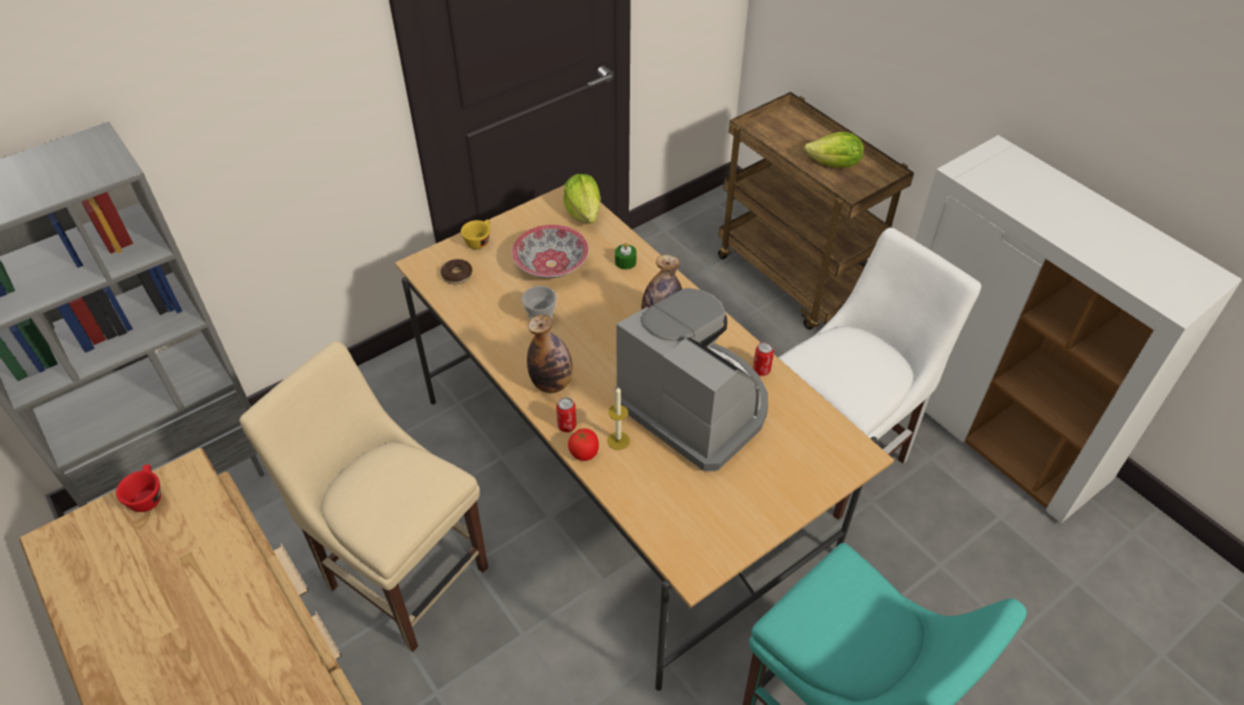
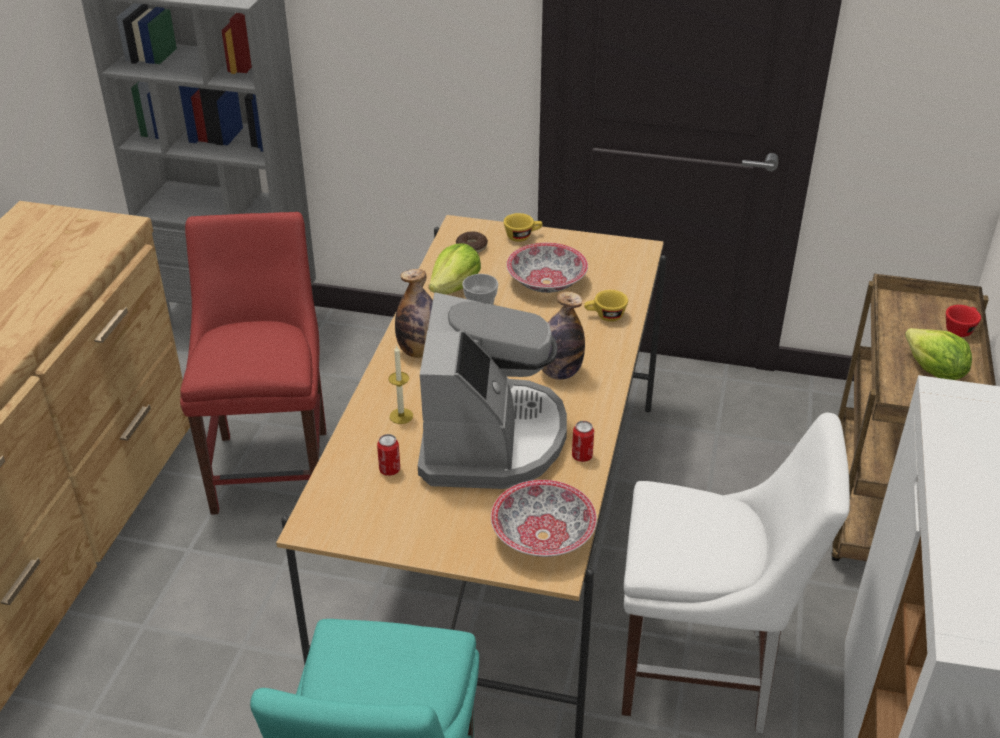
camera: 50 degrees right, 10 degrees down
red cup [116,465,161,512] -> red cup moved to [946,305,981,337]
beige chair [240,341,488,652] -> red chair [180,212,326,515]
can [556,397,576,432] -> can moved to [377,434,400,476]
lettuce [563,174,601,224] -> lettuce moved to [429,243,481,294]
tomato [568,428,599,461] -> none
green candle [615,243,637,270] -> yellow cup [584,290,628,322]
none -> bowl [491,480,597,557]

